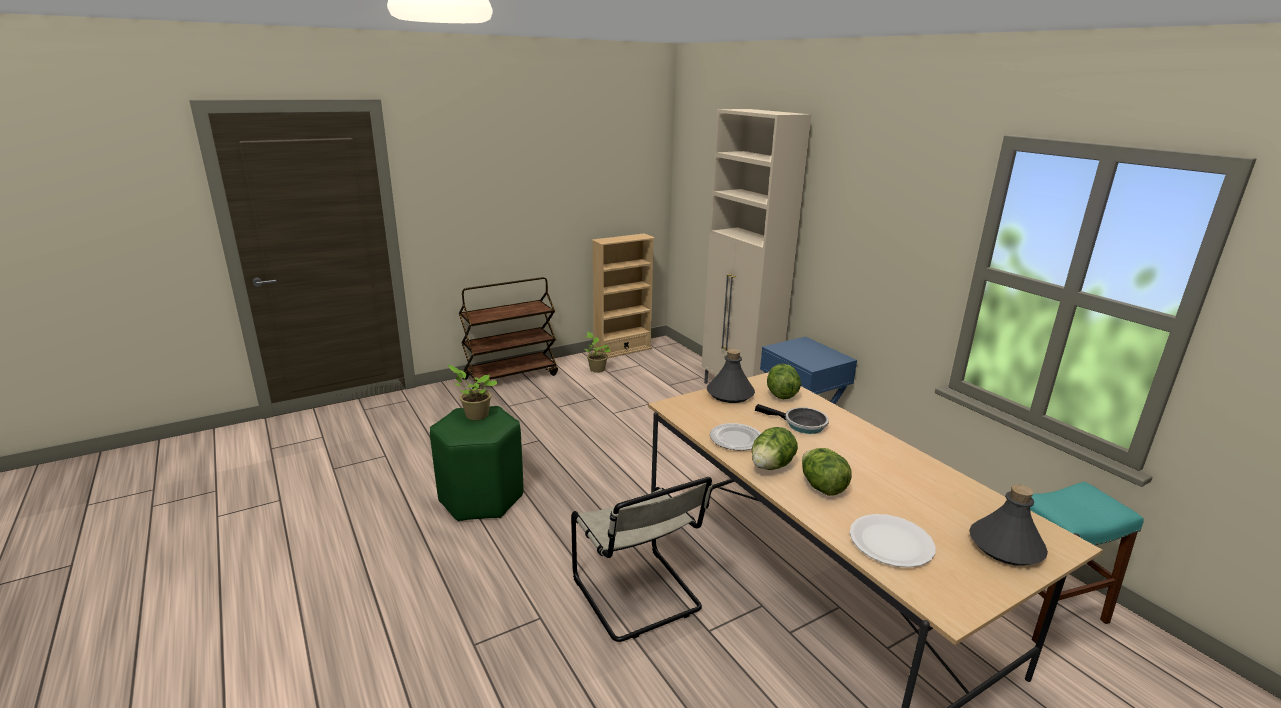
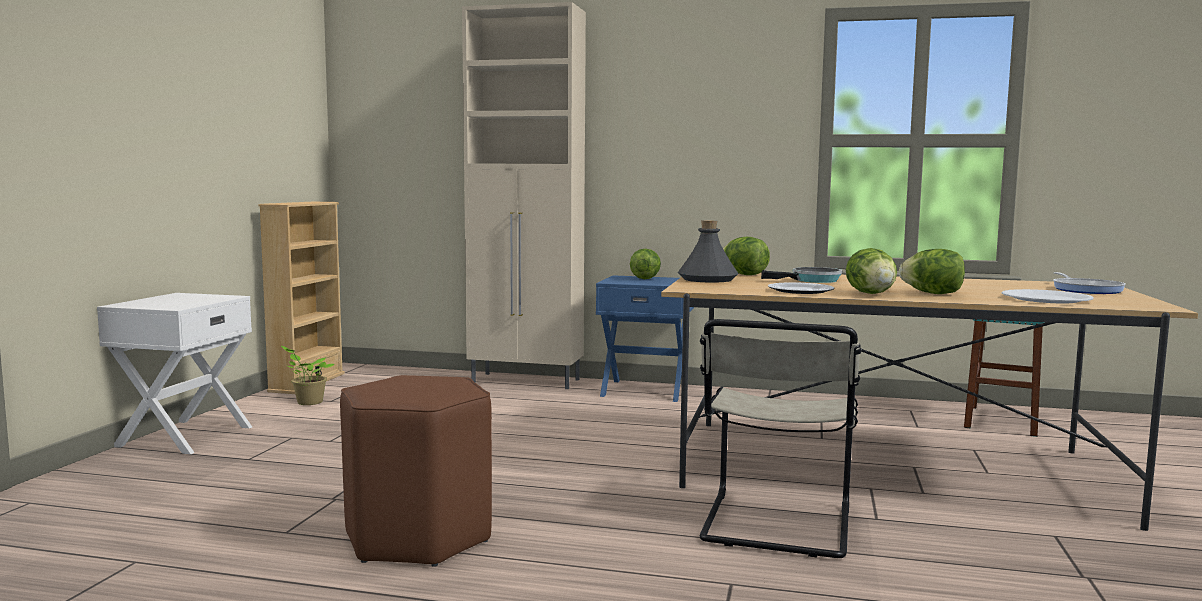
camera: 45 degrees left, 15 degrees down
green stool [430,406,523,522] -> brown stool [340,375,492,567]
potted plant [448,365,498,420] -> none
brown cart [459,277,558,389] -> white nightstand [97,293,252,454]
beige chair [571,477,713,642] -> beige chair turned 90 degrees clockwise [700,319,862,558]
grey bottle [969,484,1048,565] -> frying pan [1053,272,1126,294]
none -> lettuce [630,248,661,279]

